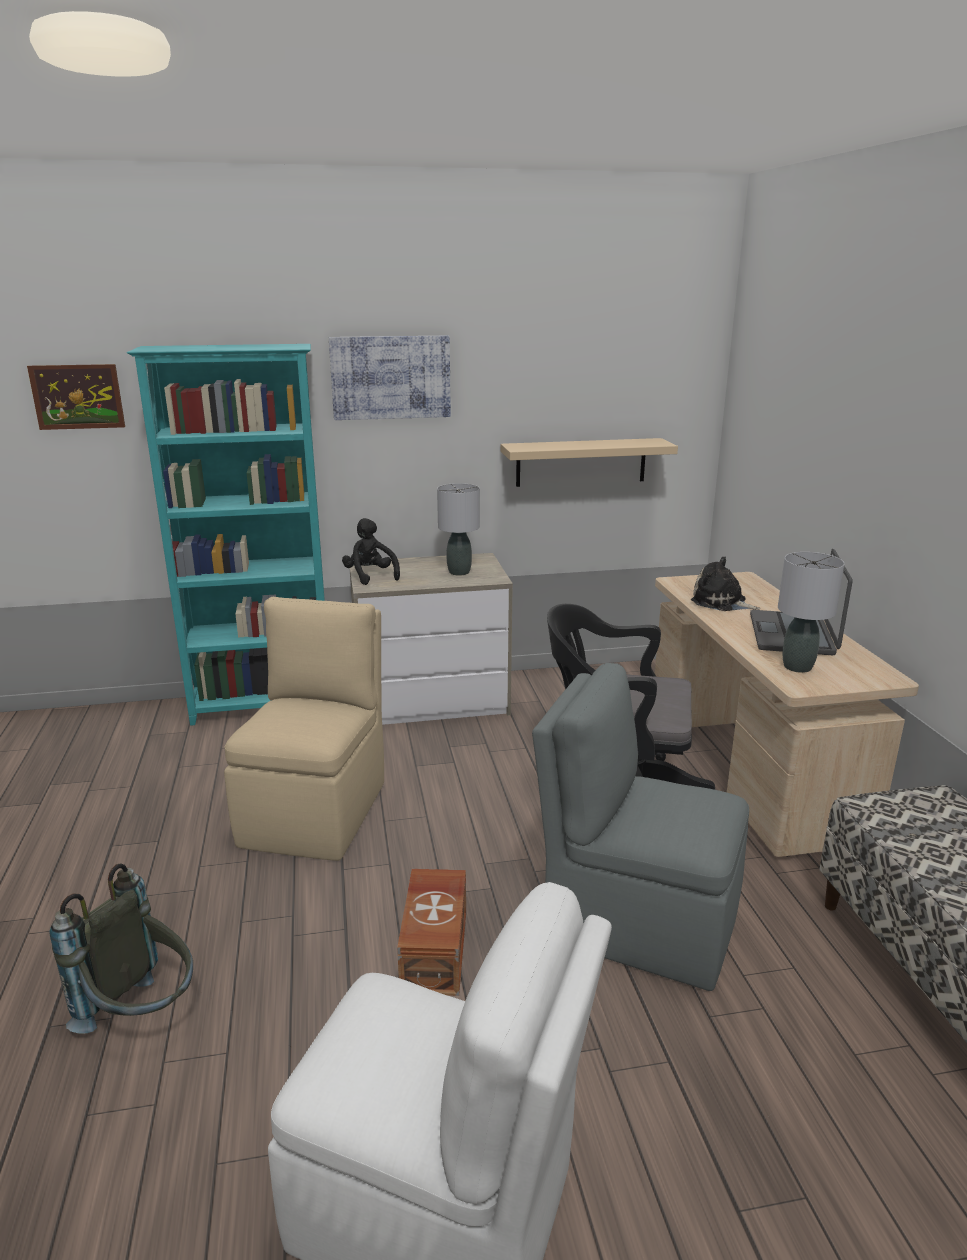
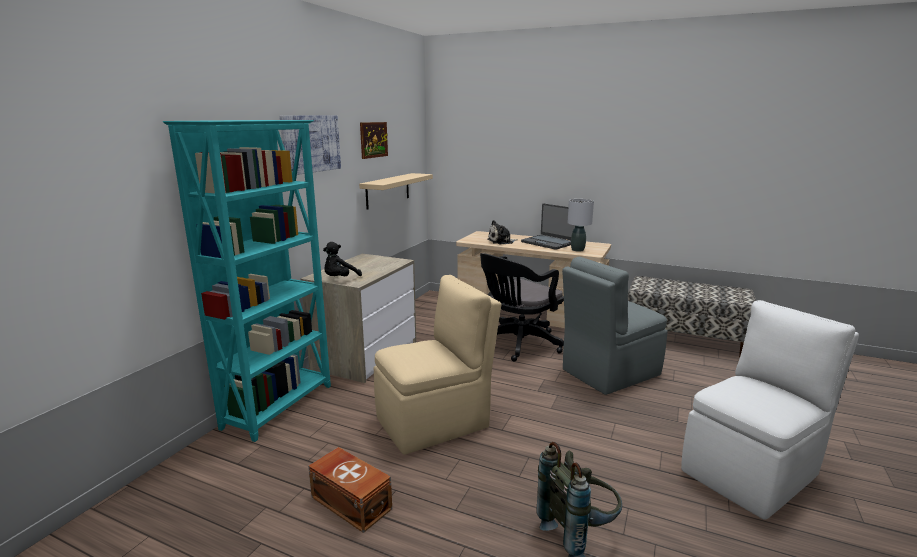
camera: 55 degrees left, 5 degrees down
picture [27,364,125,430] -> picture moved to [360,122,388,159]
beige chair [224,597,384,861] -> beige chair turned 105 degrees clockwise [374,275,501,455]
black plush toy [342,518,400,585] -> black plush toy turned 60 degrees counterclockwise [323,242,362,276]
brown storage box [397,869,466,996] -> brown storage box moved to [308,447,392,533]
grey table lamp [437,483,480,576] -> none

